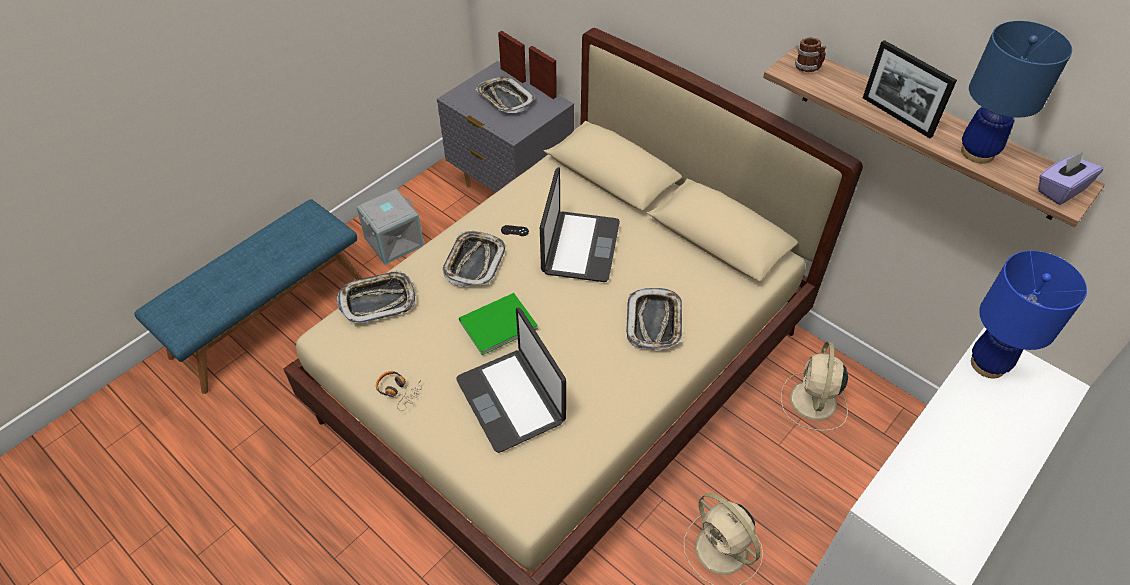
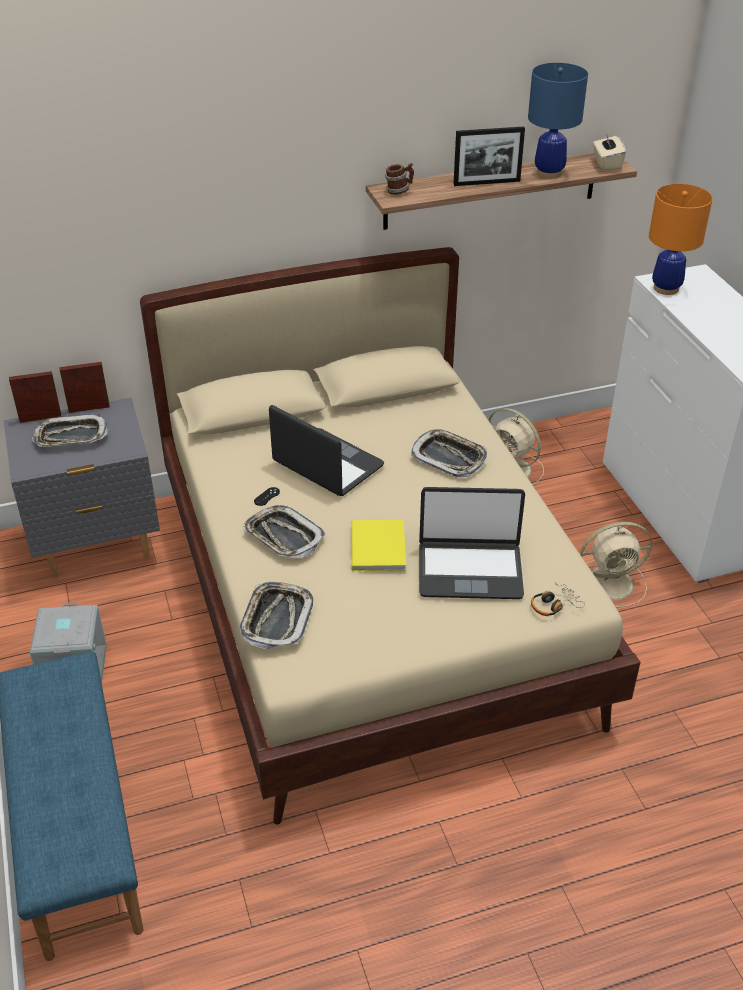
camera: 60 degrees left, 10 degrees down
headphones [376,371,422,411] -> headphones moved to [531,582,585,616]
green book [459,293,538,355] -> yellow book [351,520,406,571]
blue table lamp [971,251,1087,378] -> orange table lamp [649,184,713,295]
purple tissue box [1038,152,1104,205] -> beige tissue box [593,134,626,170]

